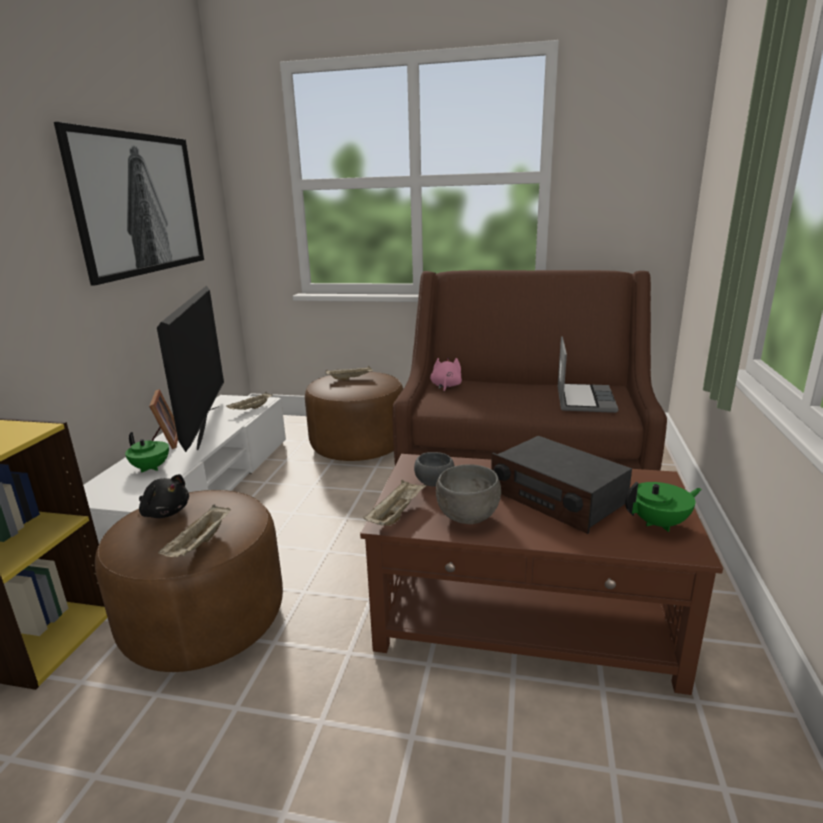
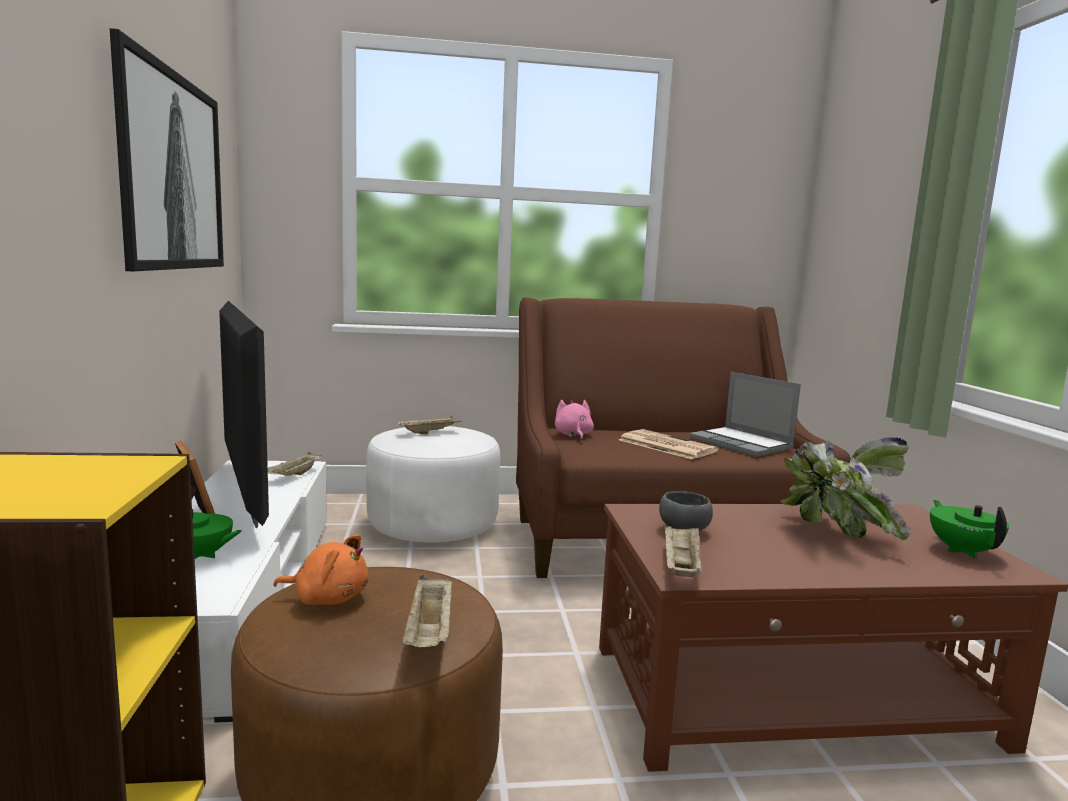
camera: 20 degrees left, 10 degrees down
black plush toy [139,474,189,518] -> orange plush toy [273,534,369,605]
brown ottoman [305,372,403,461] -> white ottoman [367,426,500,542]
grey bowl [436,464,501,524] -> none
radio [491,436,632,534] -> potted plant [780,437,911,540]
laptop [557,336,618,413] -> laptop turned 150 degrees clockwise [689,372,801,457]
green teapot [625,481,702,532] -> green teapot turned 60 degrees counterclockwise [930,500,1009,558]
none -> newspaper [619,429,718,460]

